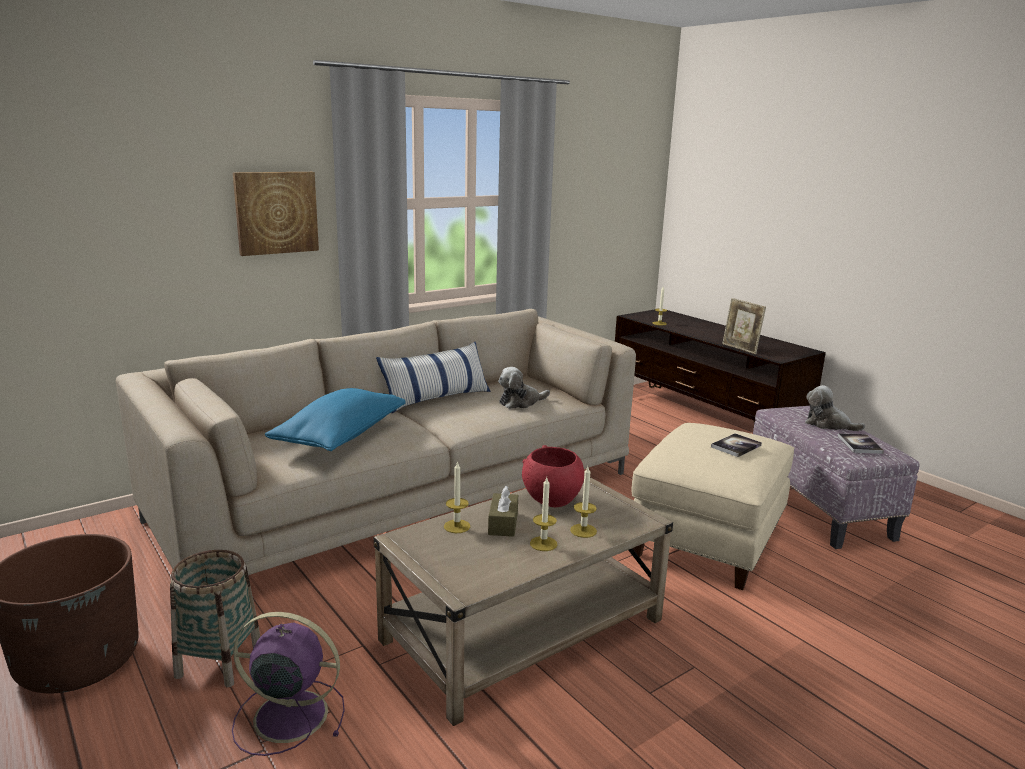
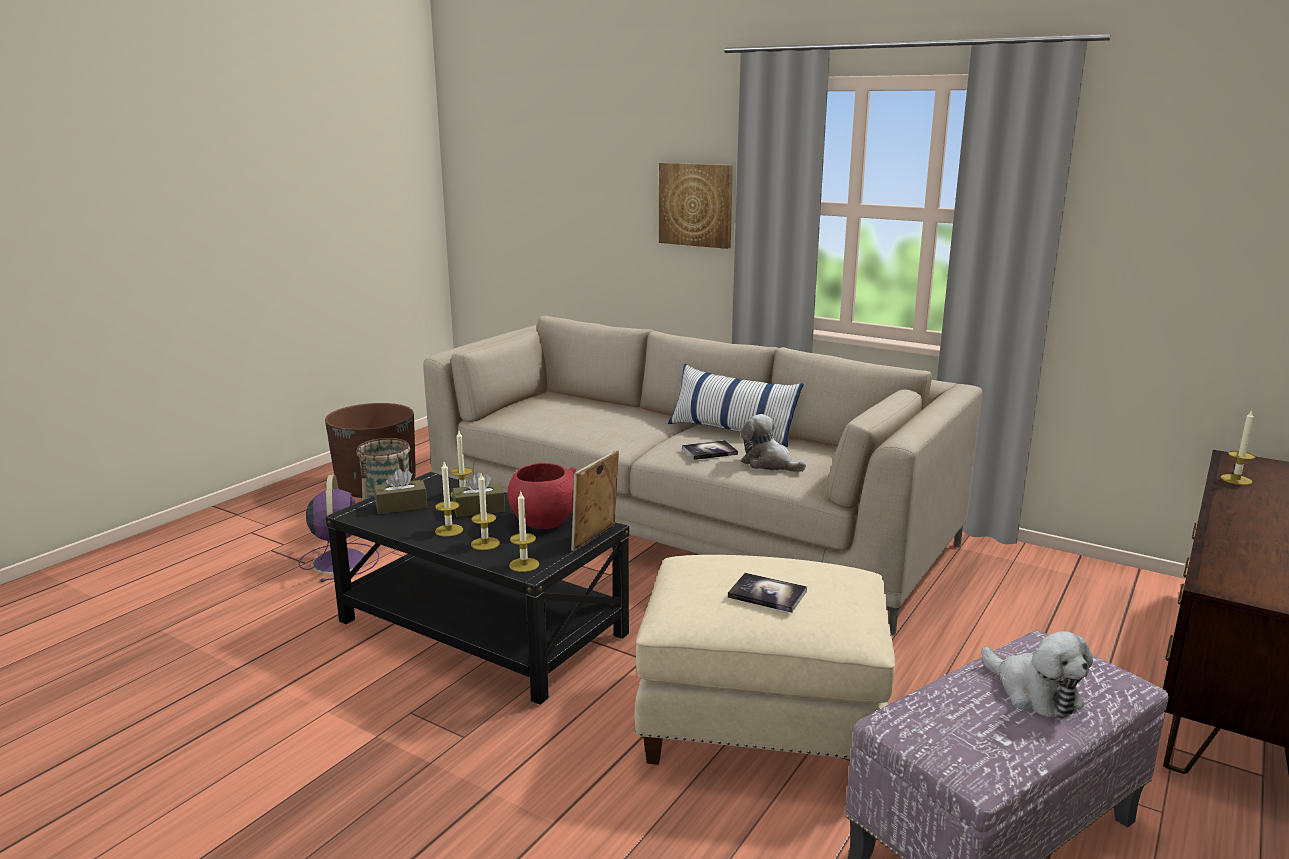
camera: 70 degrees right, 0 degrees up
blue pillow [265,388,406,451] -> none
beige coffee table [374,477,673,726] -> black coffee table [326,472,629,705]
picture frame [722,298,766,354] -> picture frame moved to [571,450,619,551]
plush toy [805,385,865,431] -> plush toy turned 135 degrees clockwise [981,631,1093,718]
book [838,433,884,454] -> book moved to [682,440,738,460]
none -> brown tissue box [374,468,427,514]
none -> candle [509,492,539,572]

